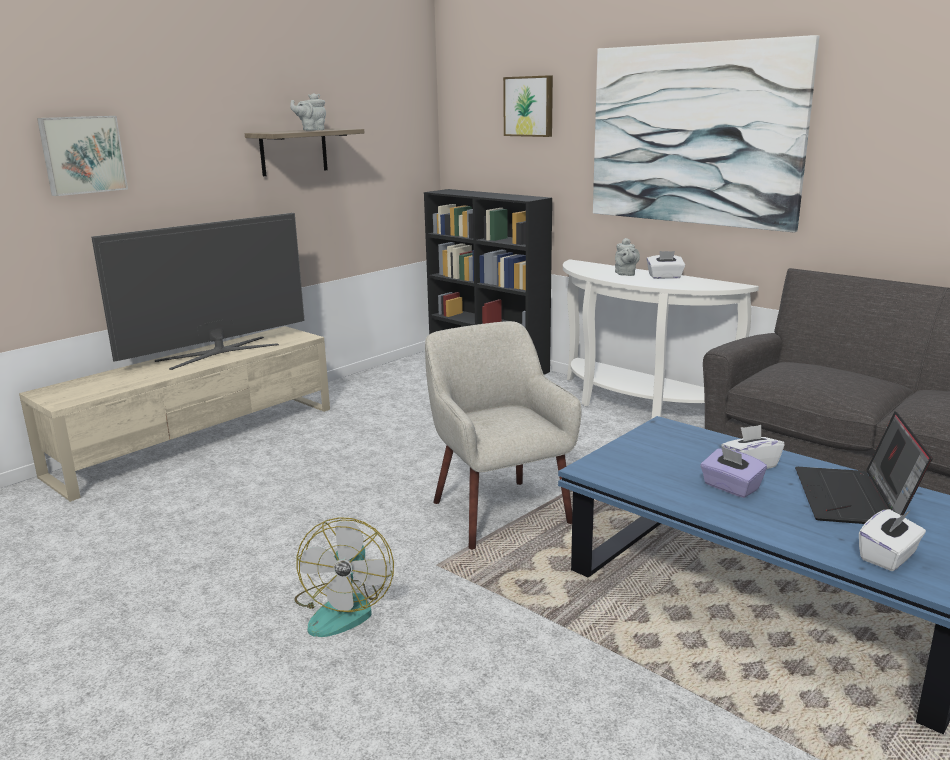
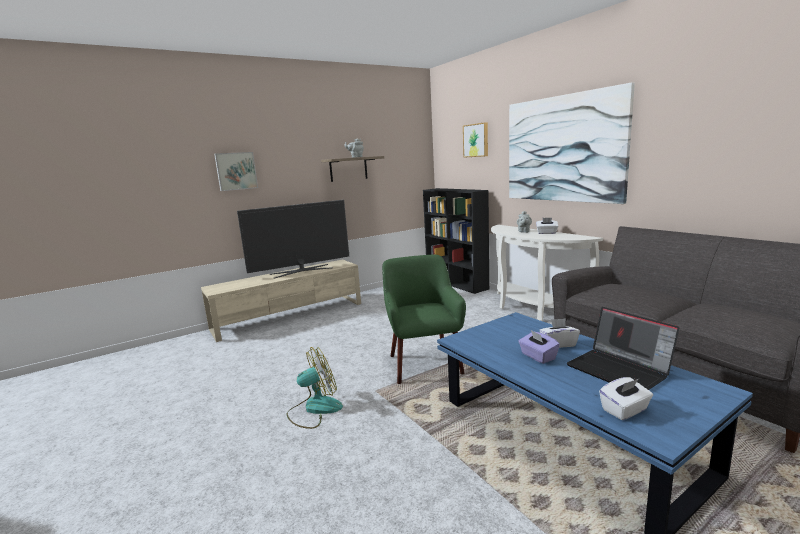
camera: 15 degrees right, 5 degrees down
fan [295,517,394,637] -> fan turned 135 degrees counterclockwise [287,347,343,429]
beige armchair [425,321,582,549] -> green armchair [382,254,466,384]
laptop [795,411,933,524] -> laptop turned 60 degrees counterclockwise [566,307,679,390]

